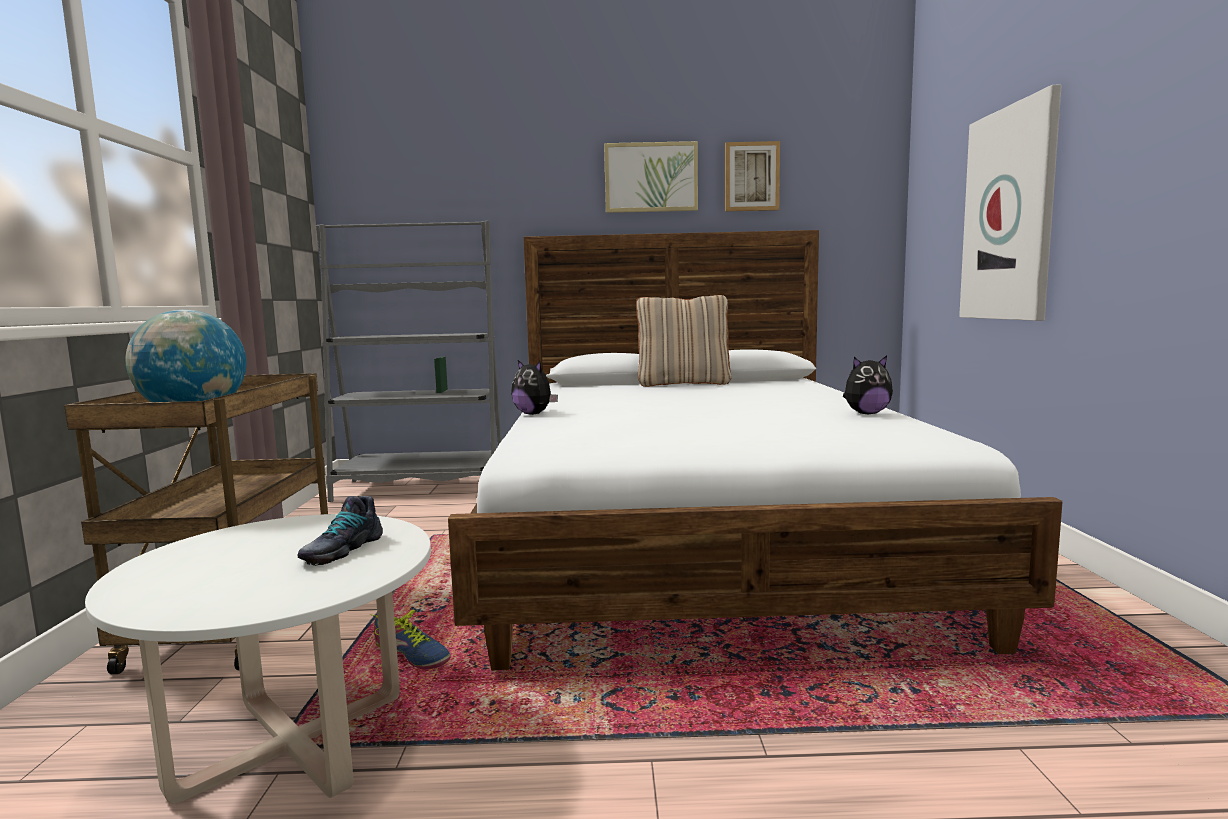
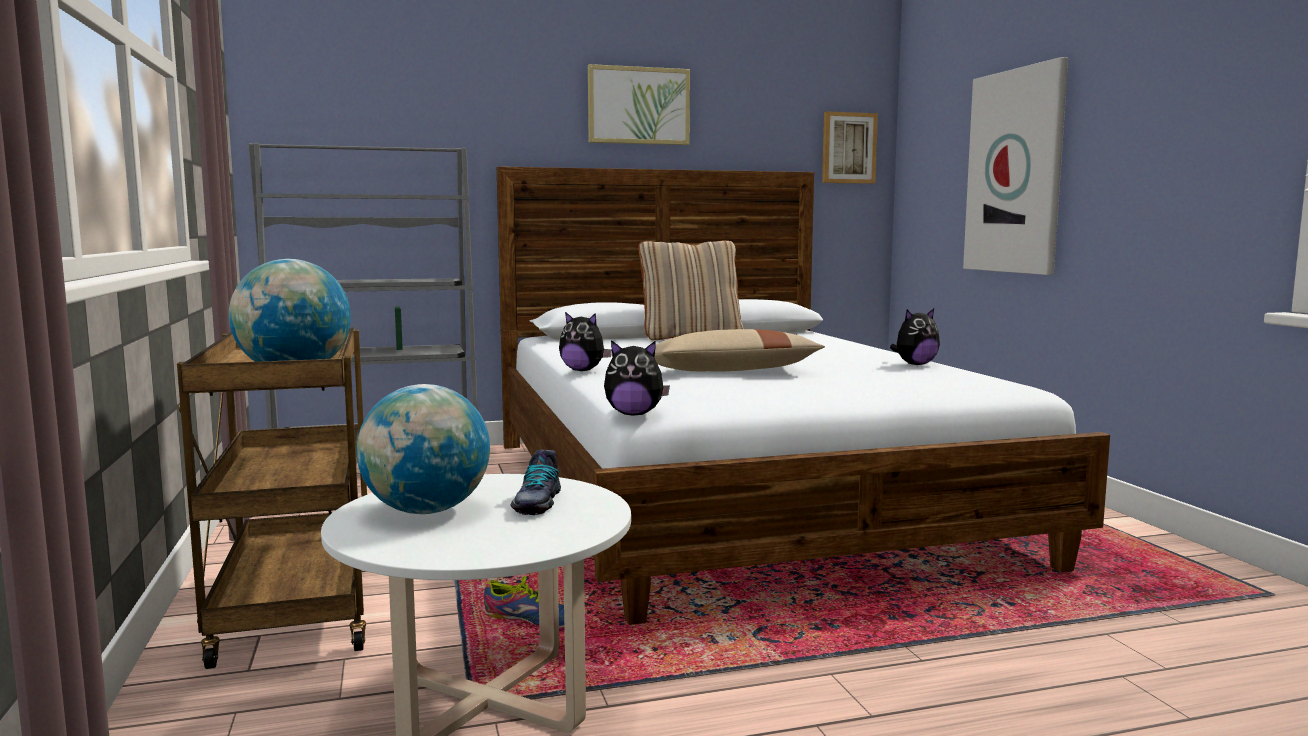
camera: 15 degrees left, 0 degrees up
picture [725,141,780,212] -> picture moved to [822,111,878,184]
none -> globe [356,384,490,514]
none -> plush toy [604,340,670,416]
none -> beige pillow [655,329,825,371]

